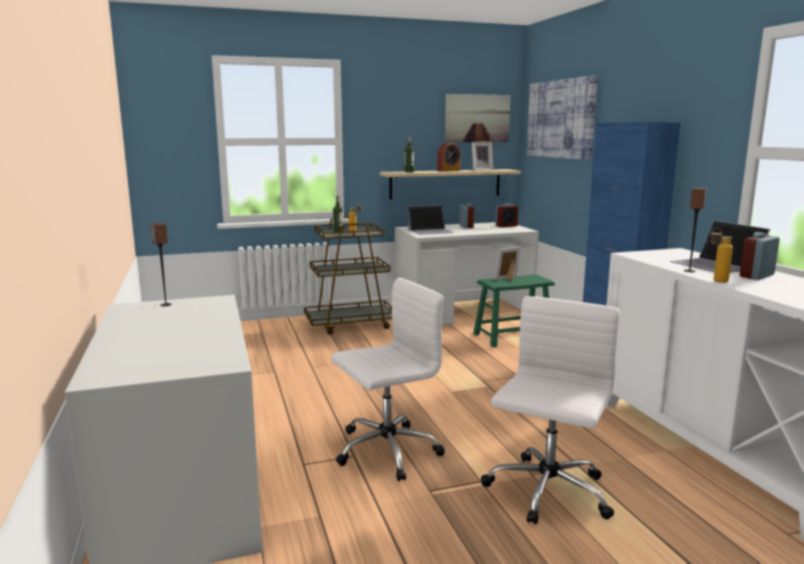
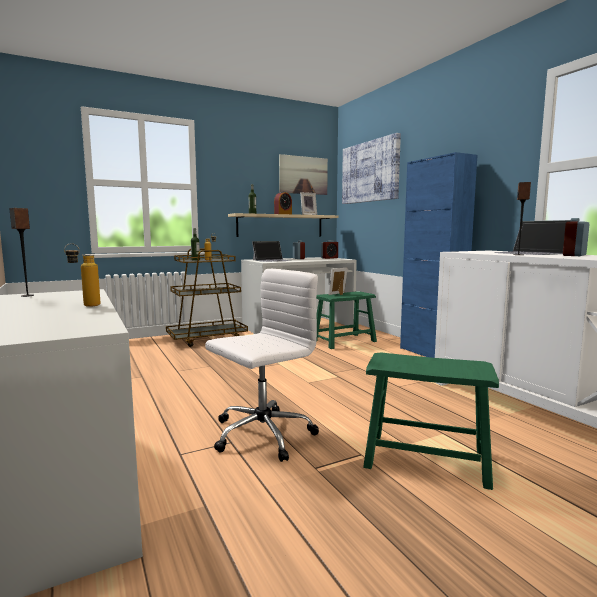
camera: 10 degrees left, 5 degrees down
white office chair [481,296,620,524] -> green stool [363,353,499,490]
bottle [710,227,733,283] -> bottle moved to [64,243,101,307]

